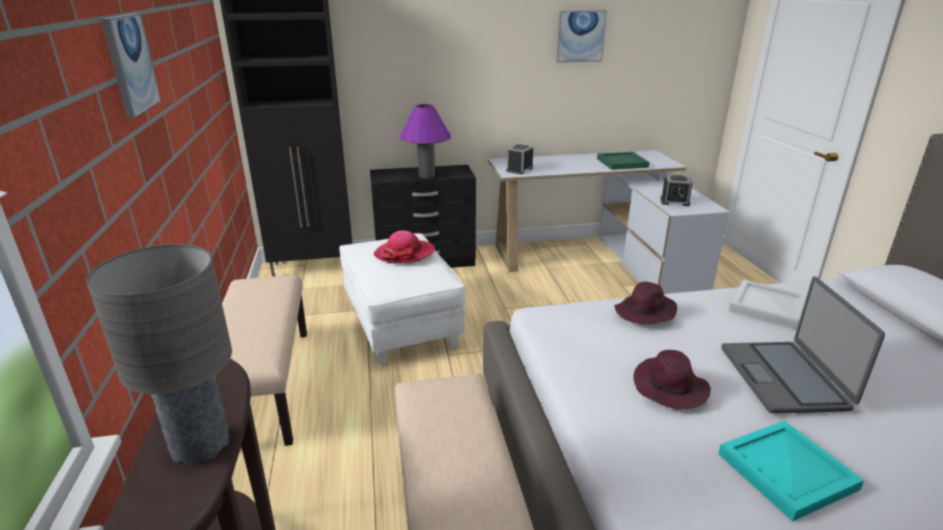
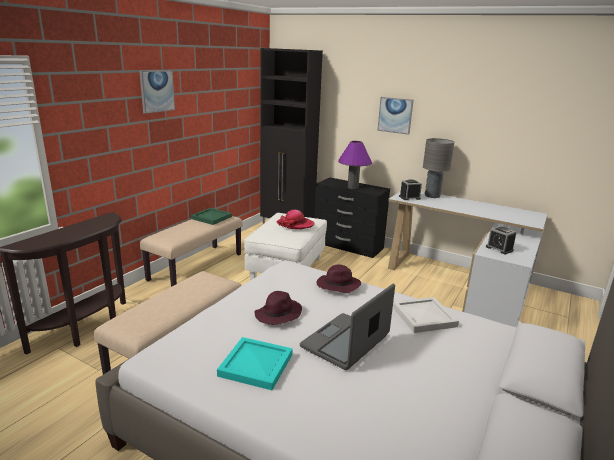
camera: 40 degrees right, 5 degrees down
grey table lamp [86,244,232,466] -> grey table lamp moved to [423,138,454,198]
picture [556,10,607,63] -> picture moved to [377,97,414,135]
green tray [597,152,649,170] -> green tray moved to [191,208,232,225]

